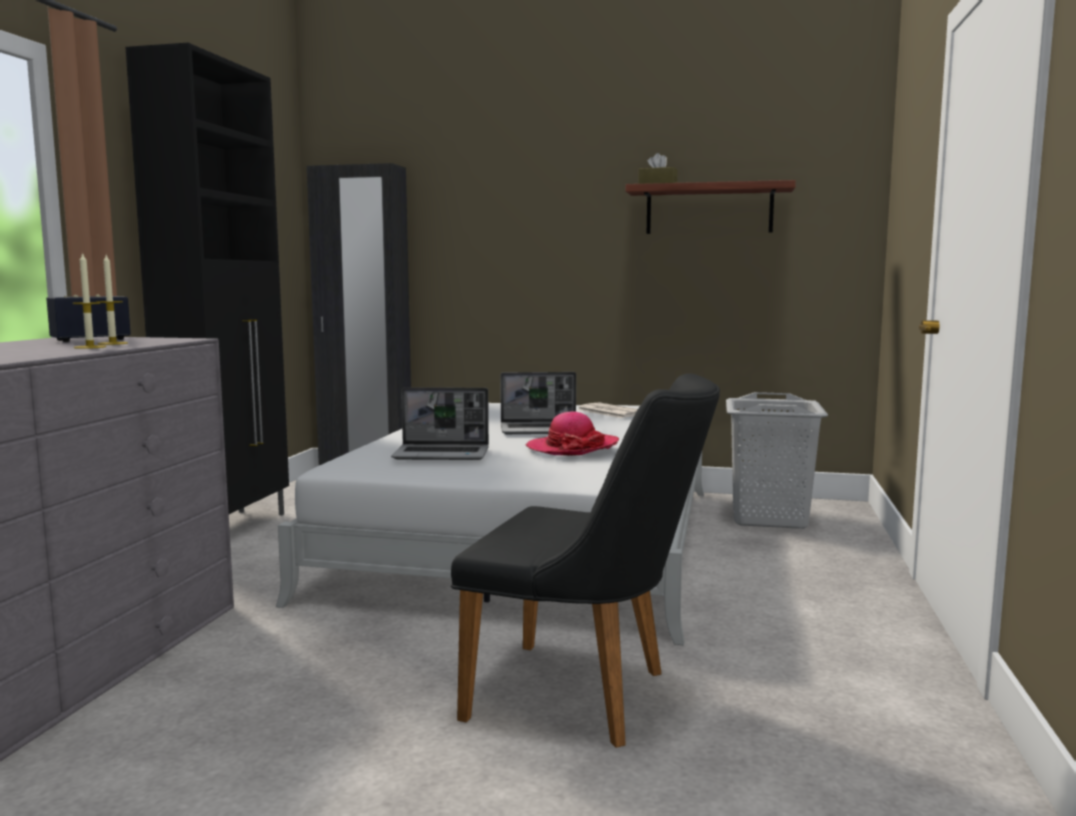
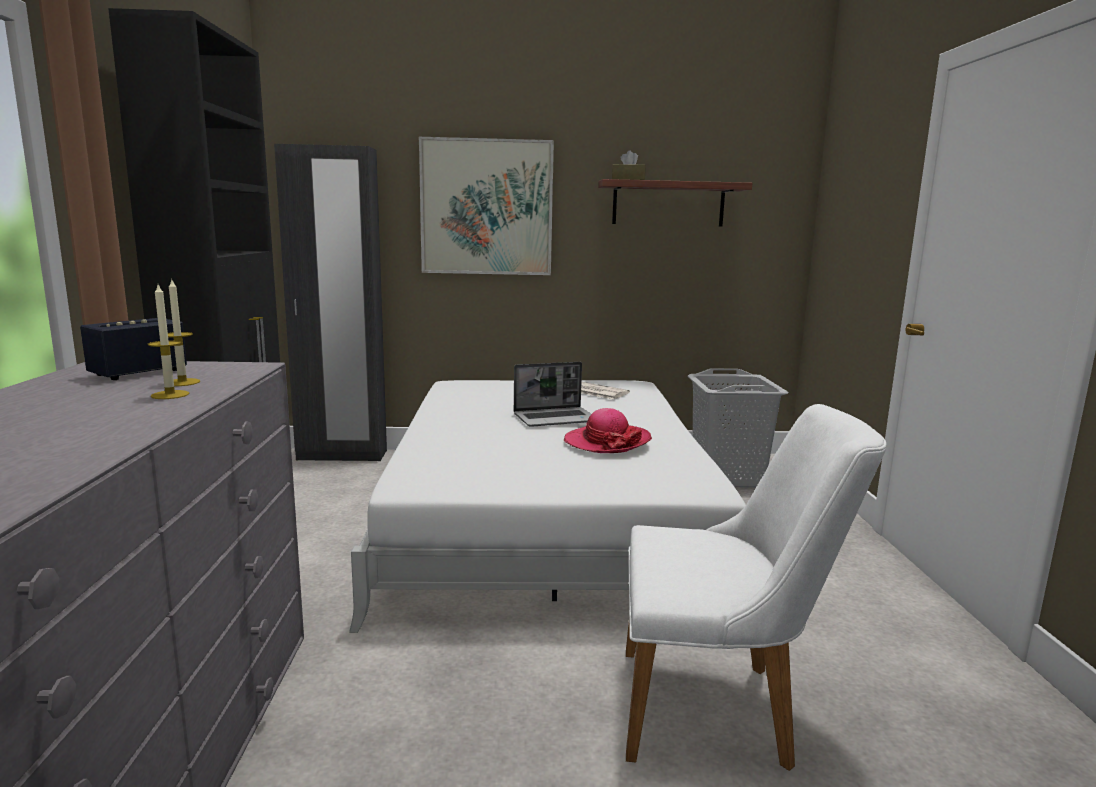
camera: 15 degrees left, 5 degrees up
laptop [391,387,489,460] -> none
black chair [451,373,720,748] -> white chair [626,404,887,771]
none -> picture [419,137,554,275]

